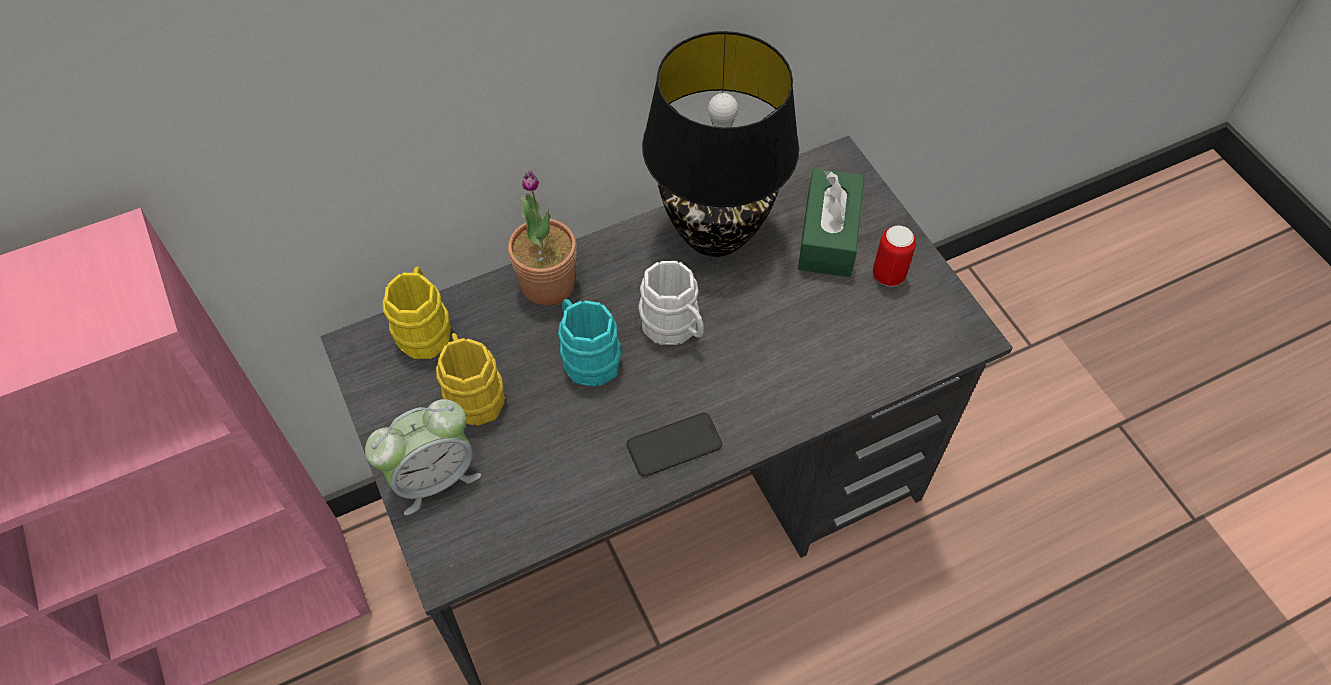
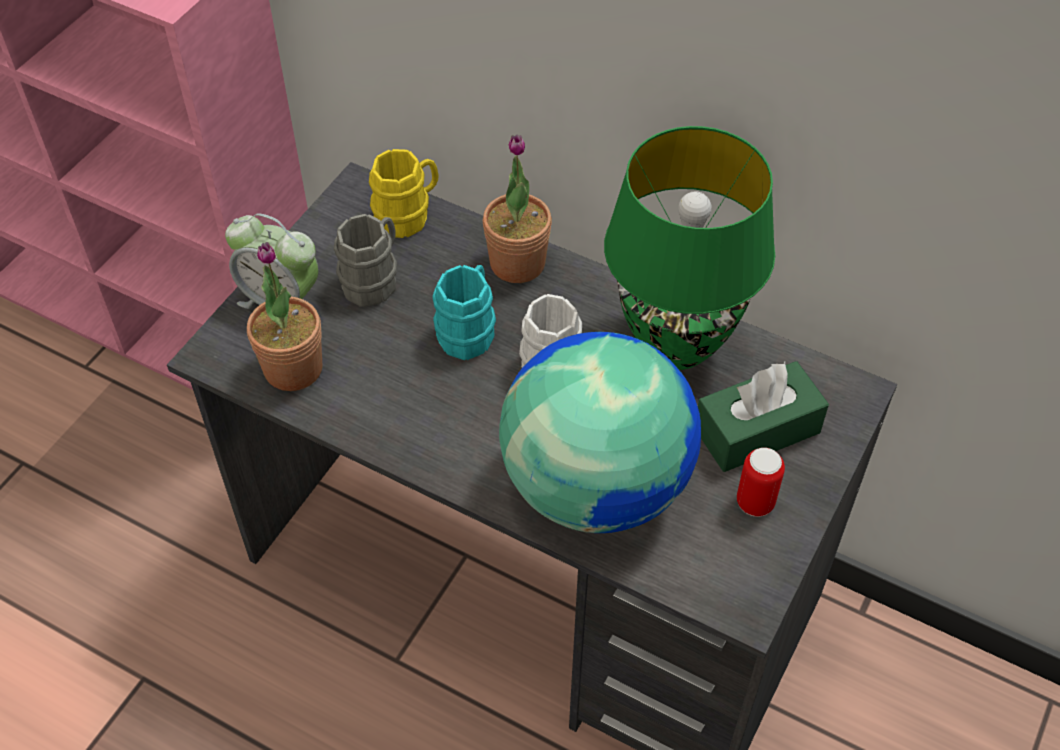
camera: 55 degrees right, 5 degrees down
yellow mug [436,333,505,426] -> grey mug [334,214,397,307]
phone [627,412,723,477] -> none
black table lamp [642,31,799,257] -> green table lamp [604,126,775,370]
none -> potted plant [247,242,323,391]
none -> globe [499,332,701,533]

